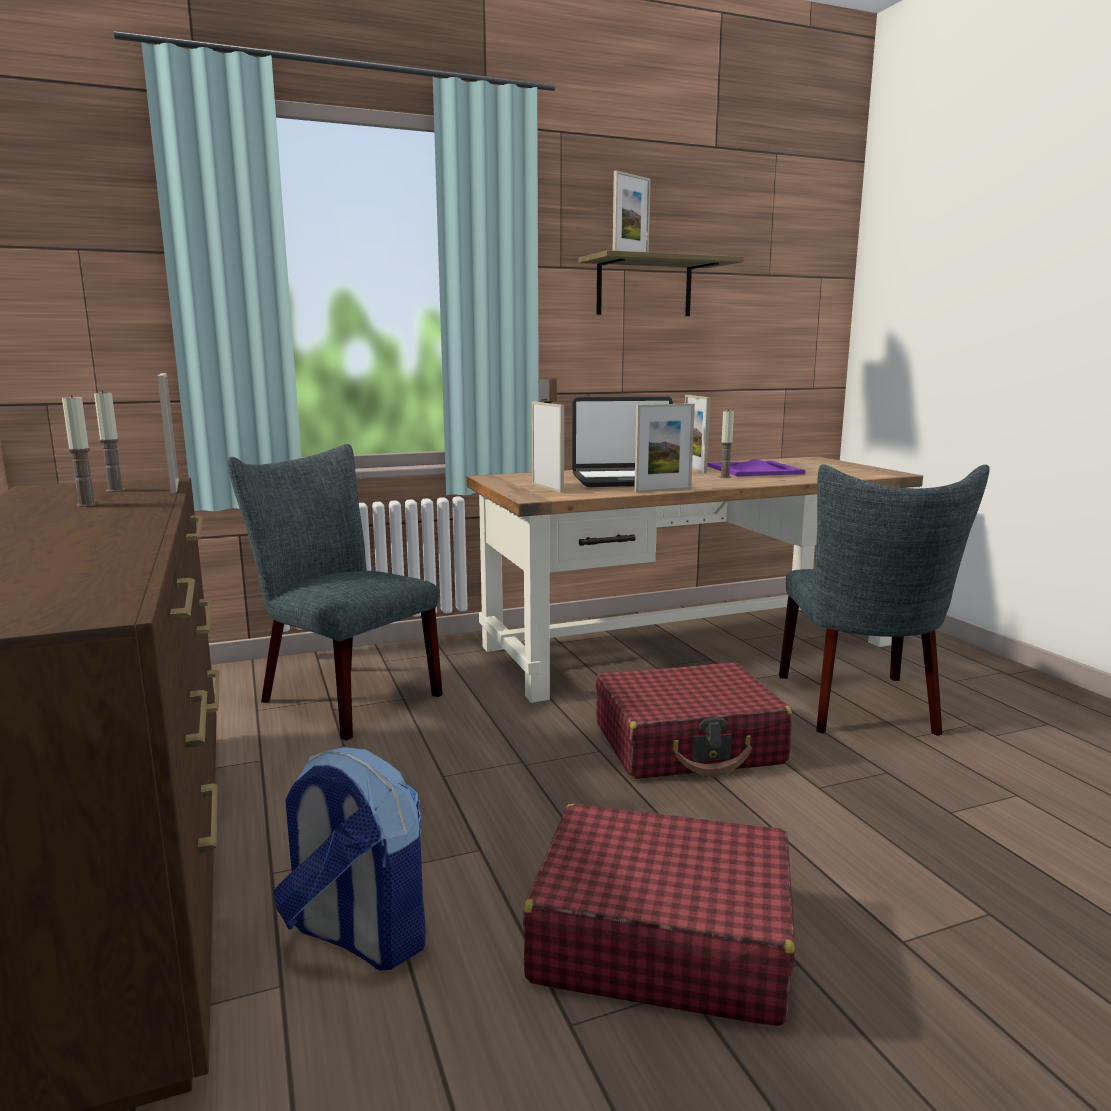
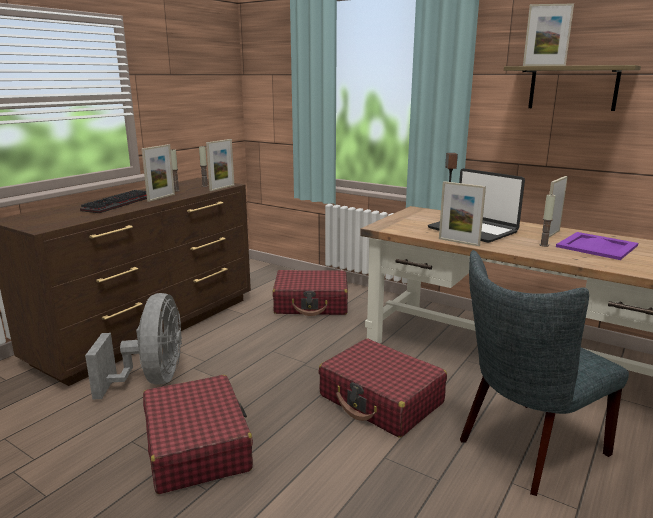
camera: 55 degrees right, 5 degrees up
grey chair [228,444,443,741] -> red suitcase [272,270,348,316]
backpack [273,747,426,970] -> grey fan [85,293,182,399]
picture frame [532,402,564,493] -> picture frame moved to [141,144,175,202]
none -> keyboard [80,190,147,213]

